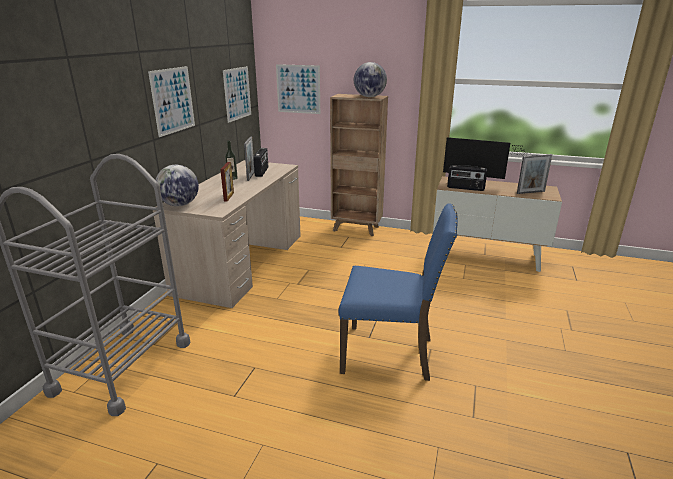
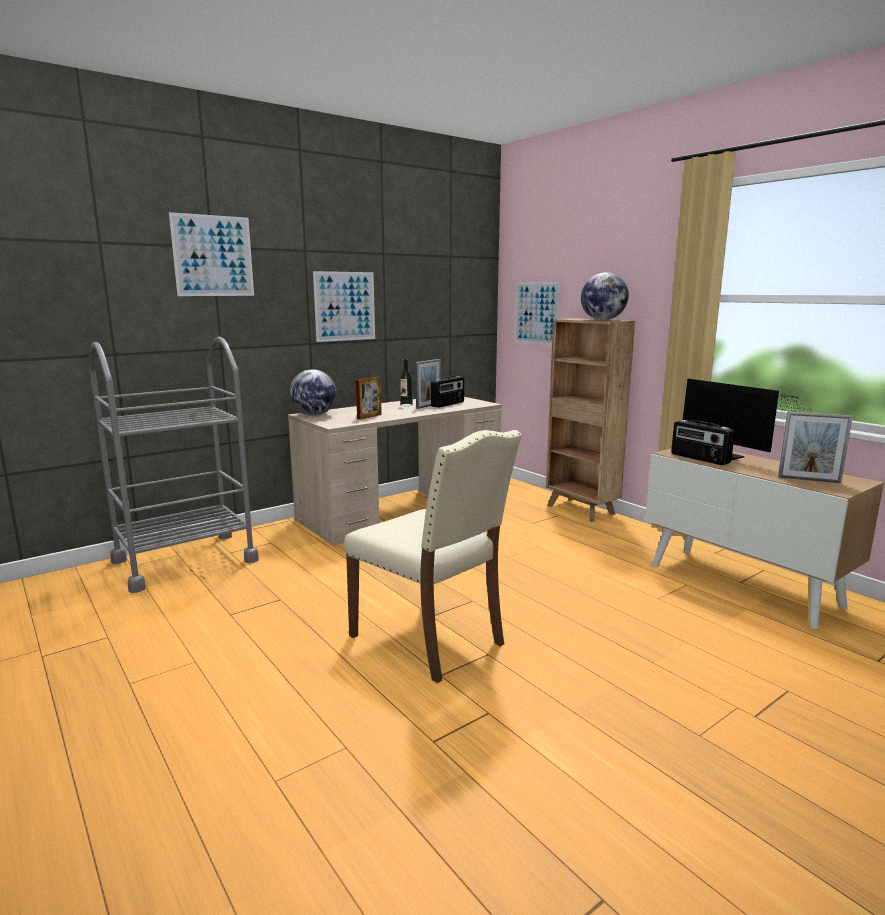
camera: 35 degrees right, 10 degrees down
picture [223,66,251,123] -> picture moved to [169,212,254,296]
blue chair [338,203,458,381] -> beige chair [344,430,522,683]

